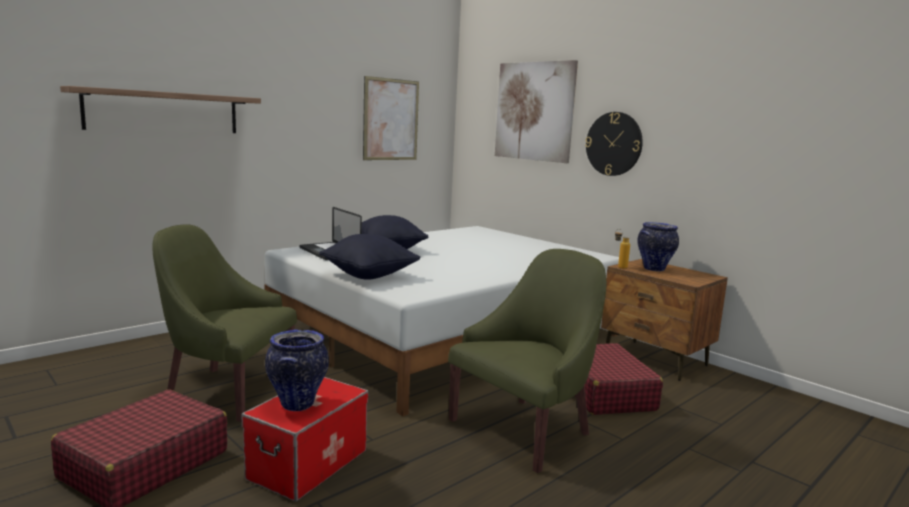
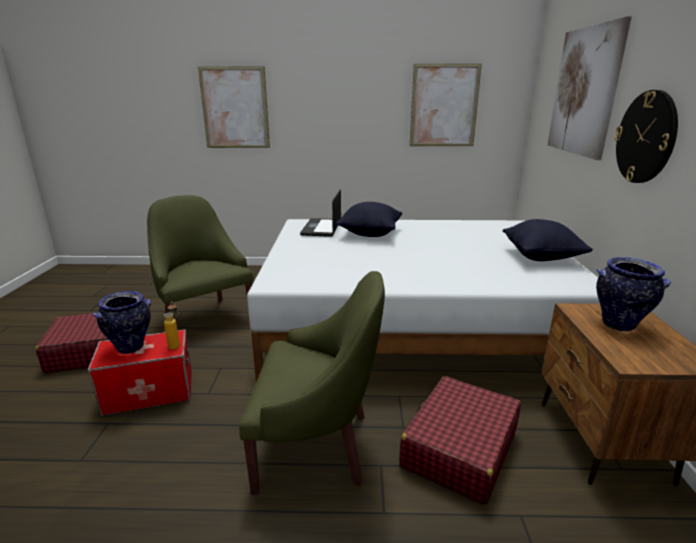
camera: 45 degrees right, 10 degrees up
shelf [60,86,261,133] -> picture [198,66,270,148]
black pillow [319,234,420,280] -> black pillow moved to [503,219,593,261]
bottle [615,229,630,269] -> bottle moved to [164,302,180,350]

